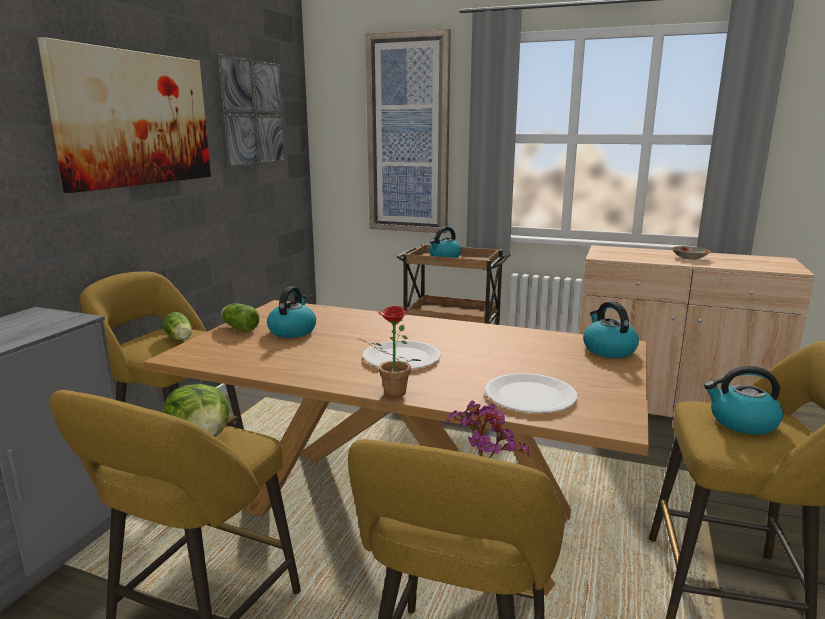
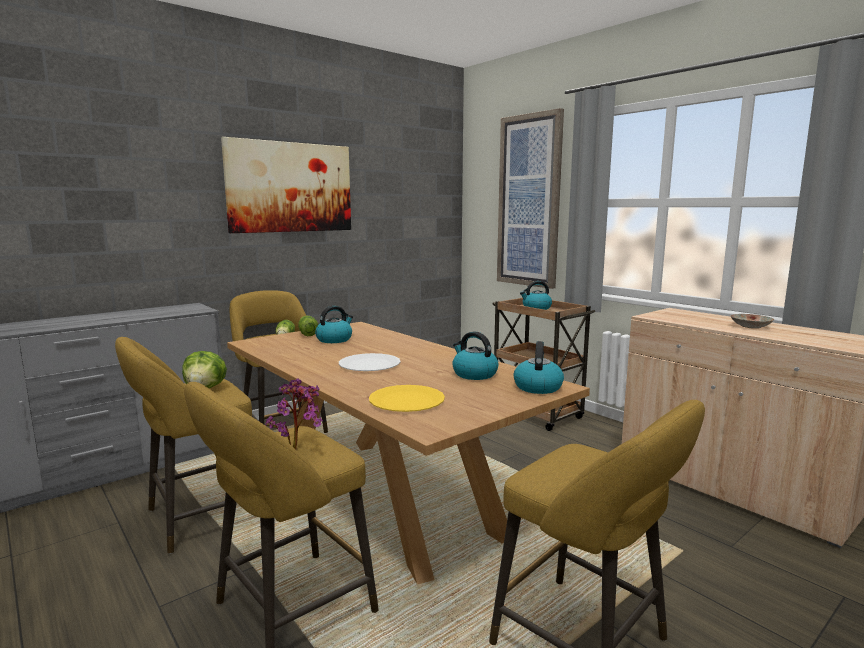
camera: 30 degrees right, 5 degrees down
picture [215,54,285,167] -> none
potted plant [356,306,421,397] -> none
white plate [485,373,577,413] -> yellow plate [369,385,445,412]
kettle [704,366,783,435] -> kettle moved to [452,331,499,380]

